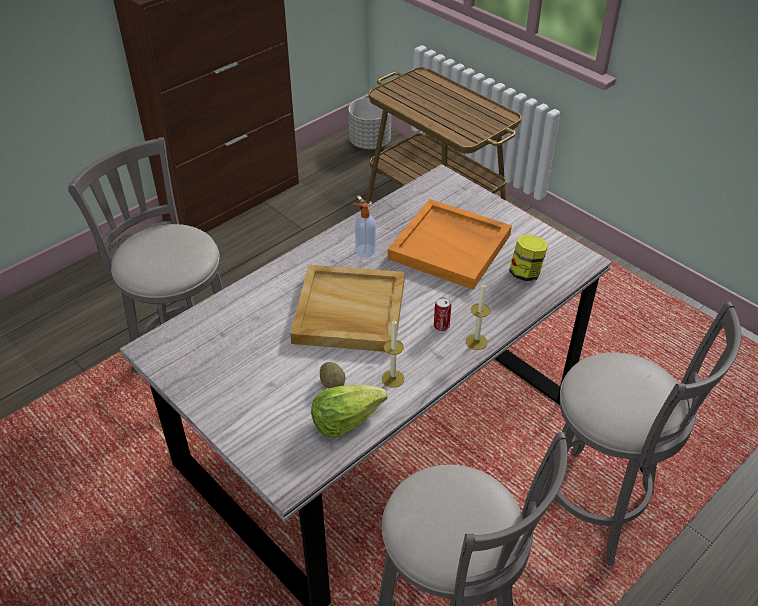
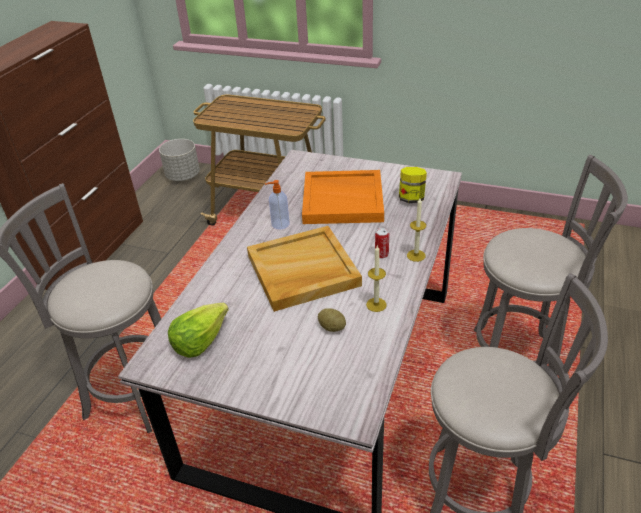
camera: 25 degrees left, 5 degrees down
lettuce [311,385,387,438] -> lettuce moved to [168,303,229,358]

